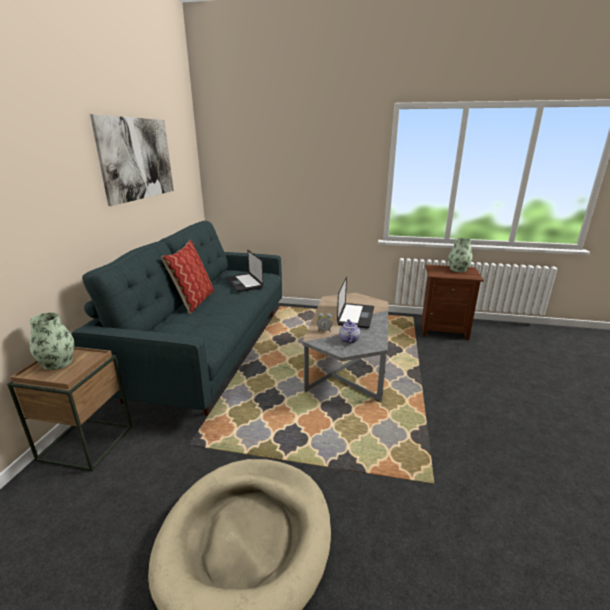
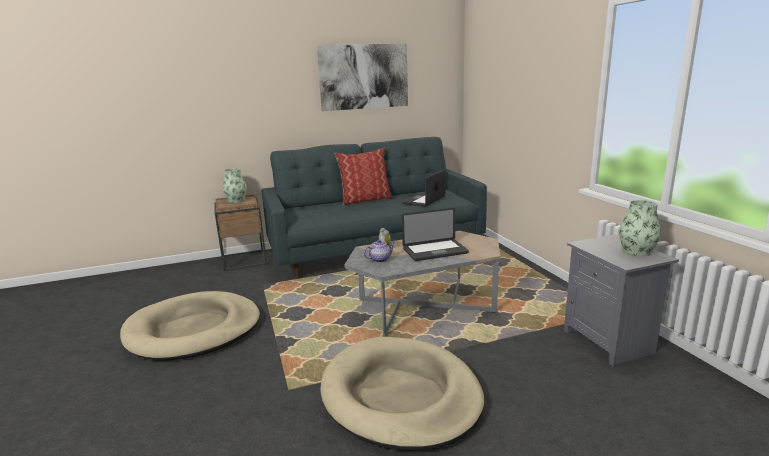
camera: 60 degrees right, 5 degrees down
brown nightstand [421,265,484,340] -> grey nightstand [564,234,679,367]
none -> beige dog bed [320,337,484,450]

